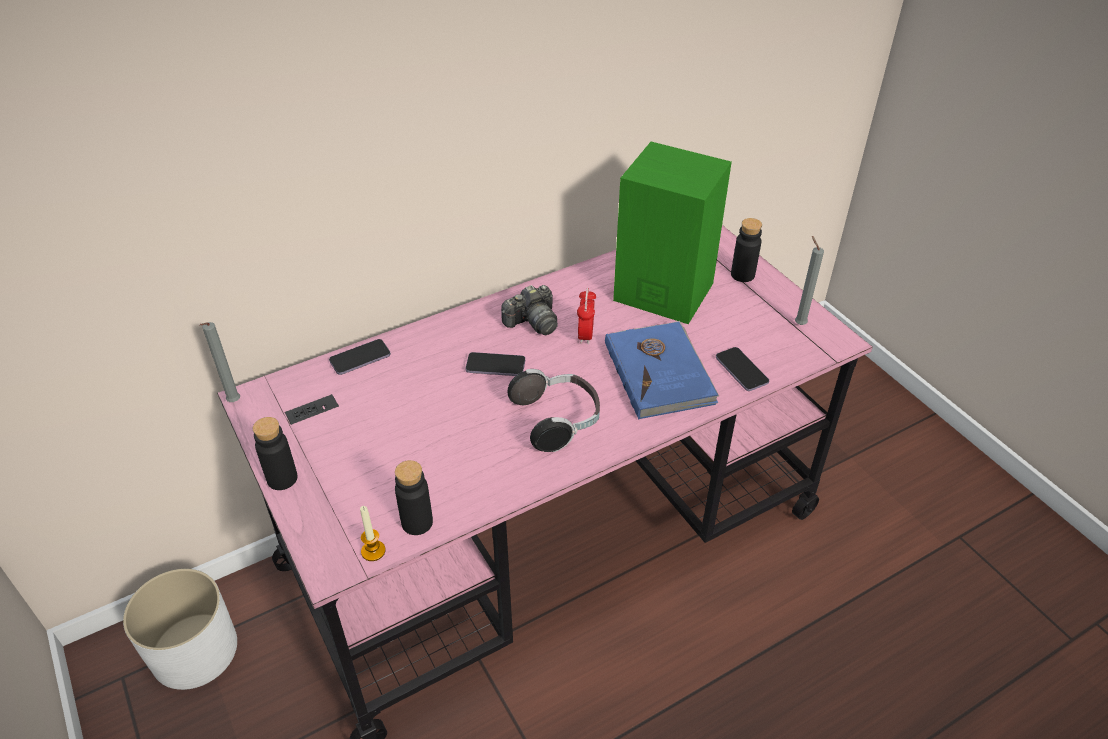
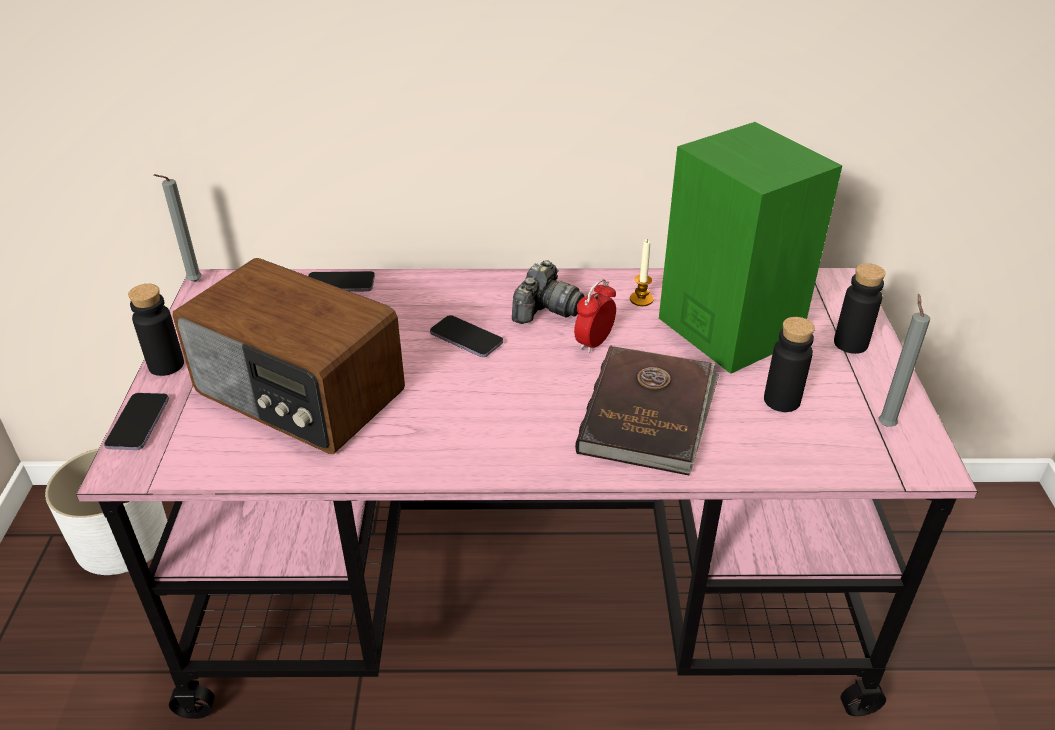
camera: 30 degrees right, 5 degrees down
candle [360,506,386,561] -> candle moved to [630,239,653,306]
black bottle [395,460,433,535] -> black bottle moved to [764,317,815,412]
camera [501,285,558,335] -> camera turned 60 degrees counterclockwise [512,260,585,324]
headphones [507,369,600,452] -> none
blue book [605,321,719,419] -> brown book [575,345,719,475]
phone [716,347,769,391] -> phone moved to [104,393,169,450]
none -> radio [173,258,405,454]

